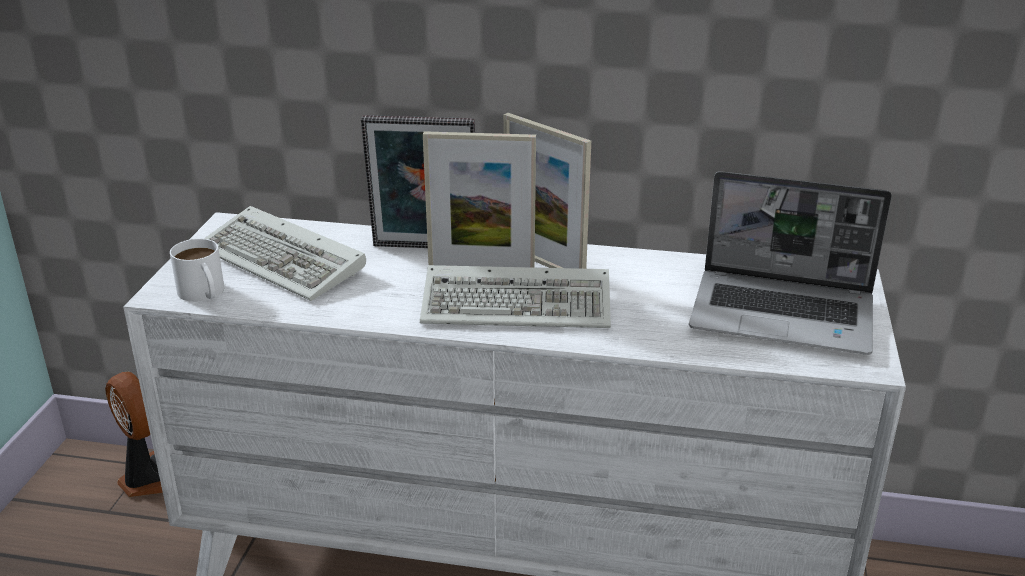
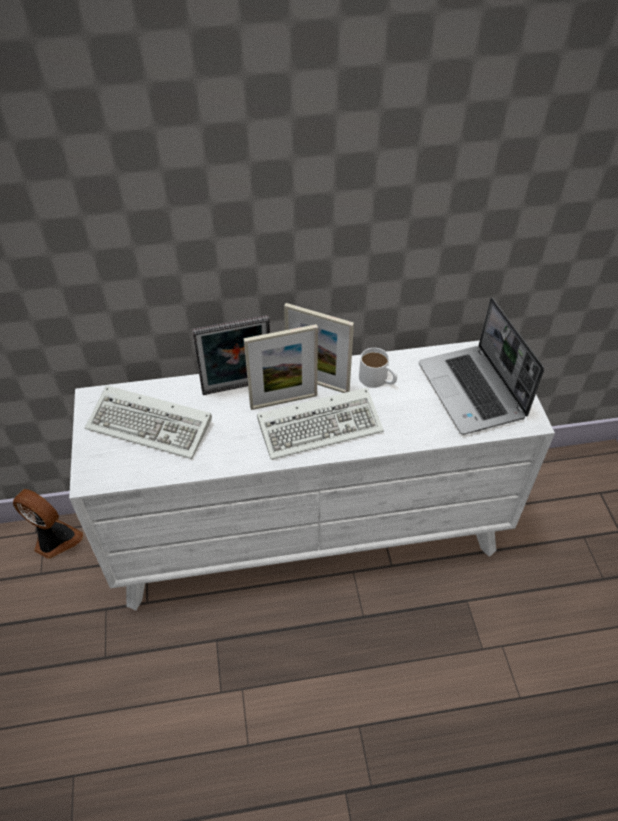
camera: 20 degrees left, 20 degrees up
white mug [170,239,224,302] -> white mug moved to [359,348,397,388]
laptop [689,171,892,355] -> laptop turned 75 degrees clockwise [419,298,544,435]

